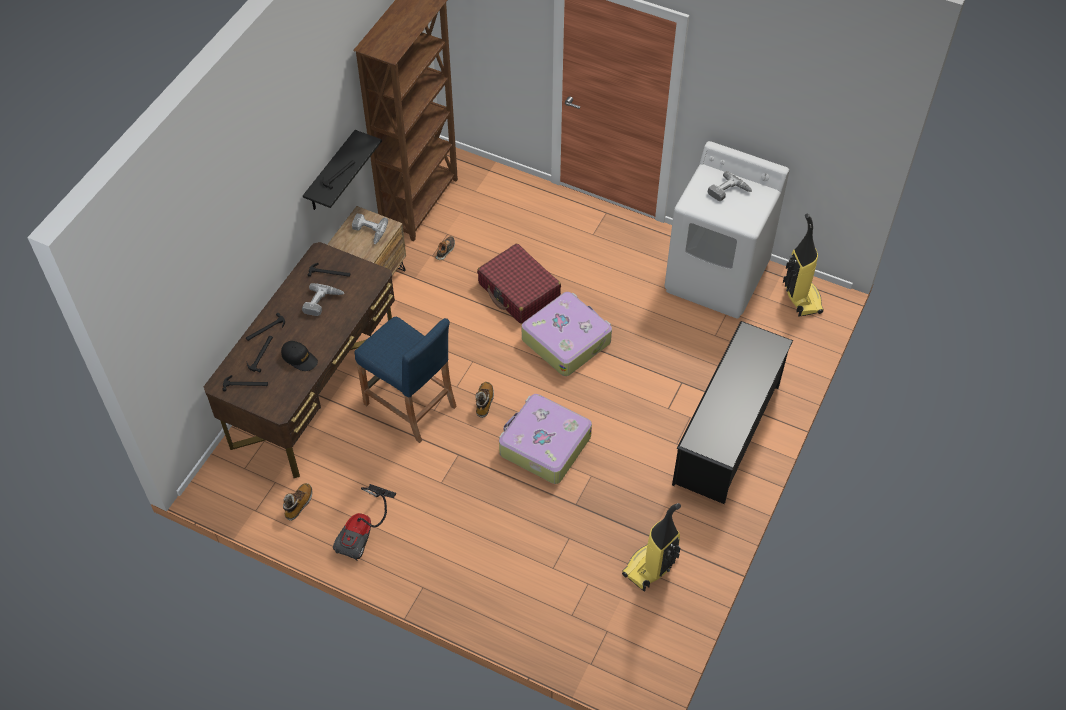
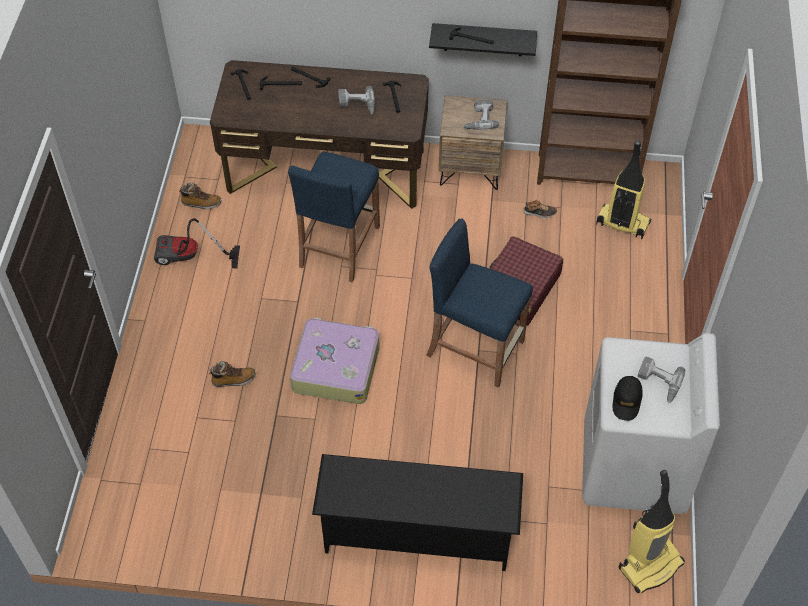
camera: 70 degrees right, 0 degrees up
black cap [281,341,318,371] -> black cap moved to [613,376,642,421]
boot [476,382,494,418] -> boot moved to [209,361,256,387]
suitcase [522,292,612,376] -> blue stool [426,219,533,388]
vacuum cleaner [622,503,681,592] -> vacuum cleaner moved to [596,140,651,239]

